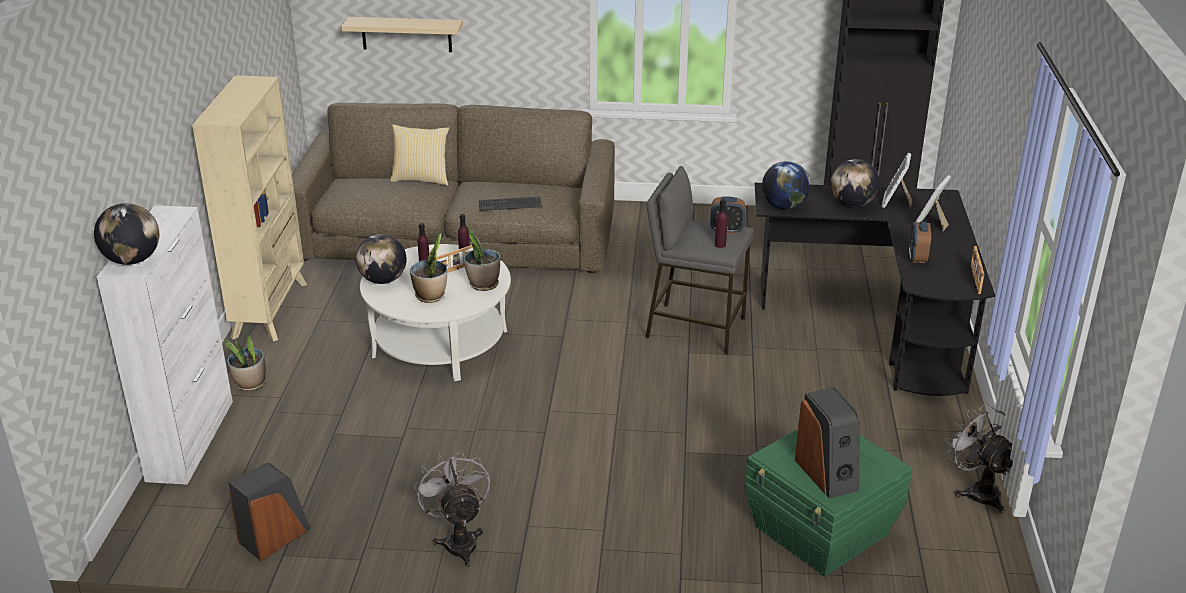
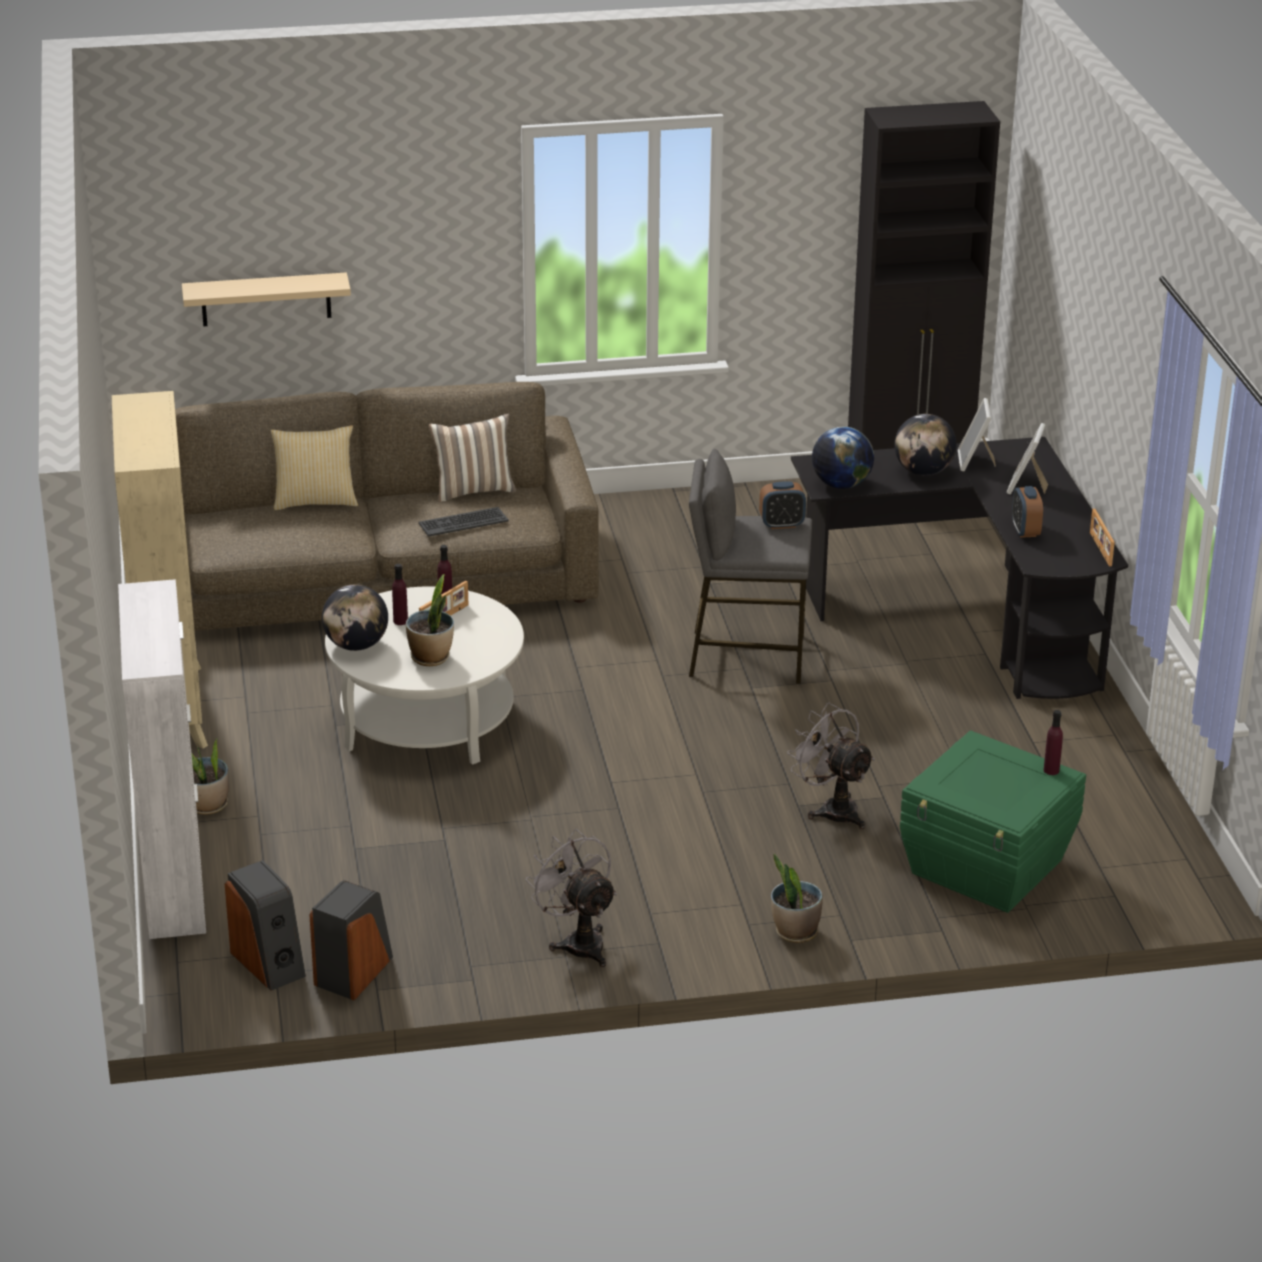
camera: 15 degrees left, 0 degrees up
globe [94,203,159,265] -> none
potted plant [464,225,500,291] -> potted plant moved to [771,854,823,943]
purple bottle [715,199,727,248] -> purple bottle moved to [1044,710,1063,775]
speaker [795,387,860,499] -> speaker moved to [225,860,306,991]
grey fan [945,403,1013,513] -> grey fan moved to [787,703,875,829]
none -> pillow [429,414,516,502]

